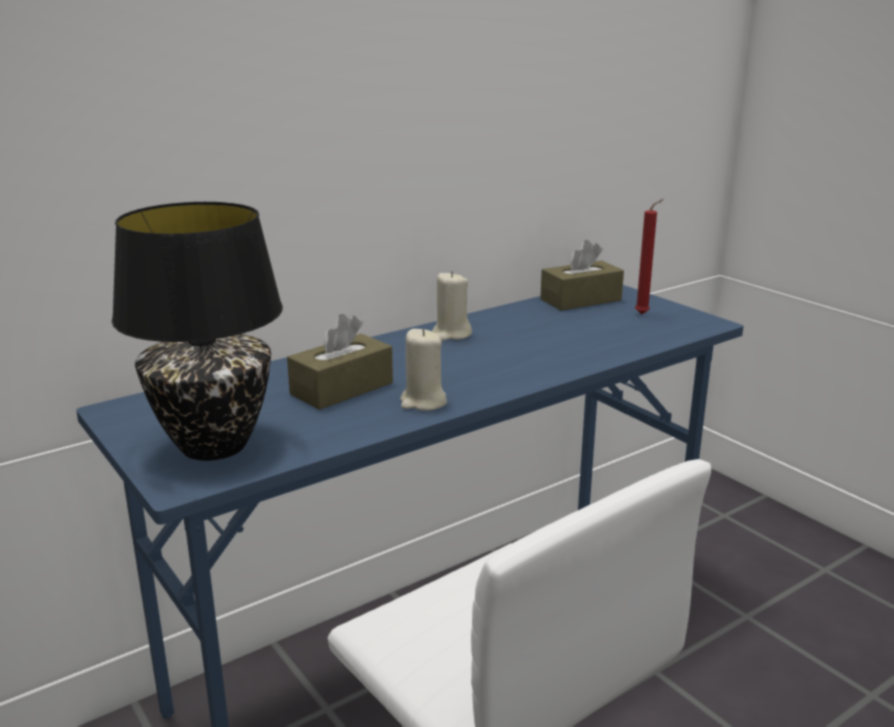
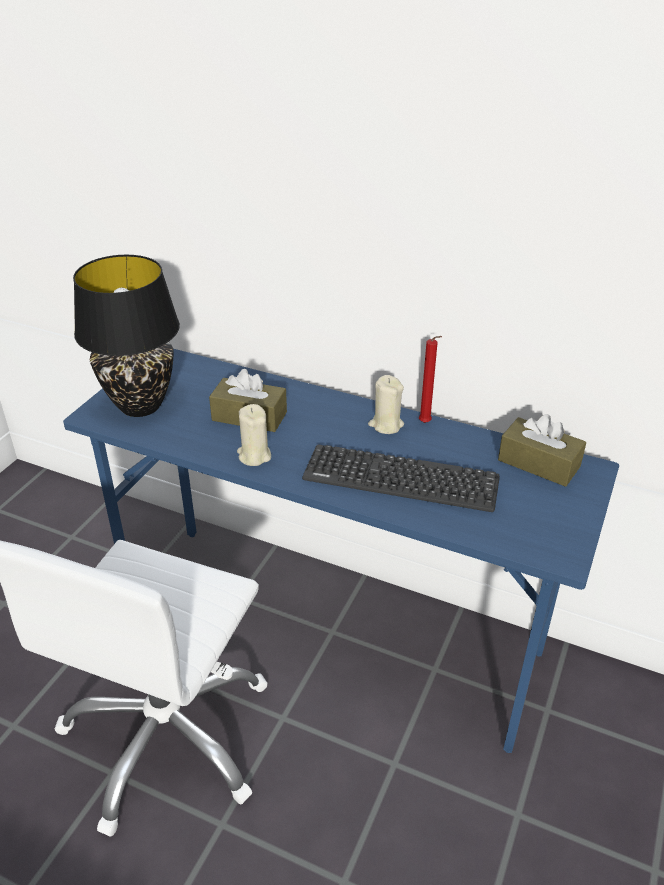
camera: 60 degrees right, 15 degrees up
red candle [635,199,664,314] -> red candle moved to [419,336,442,423]
none -> keyboard [302,445,500,512]

